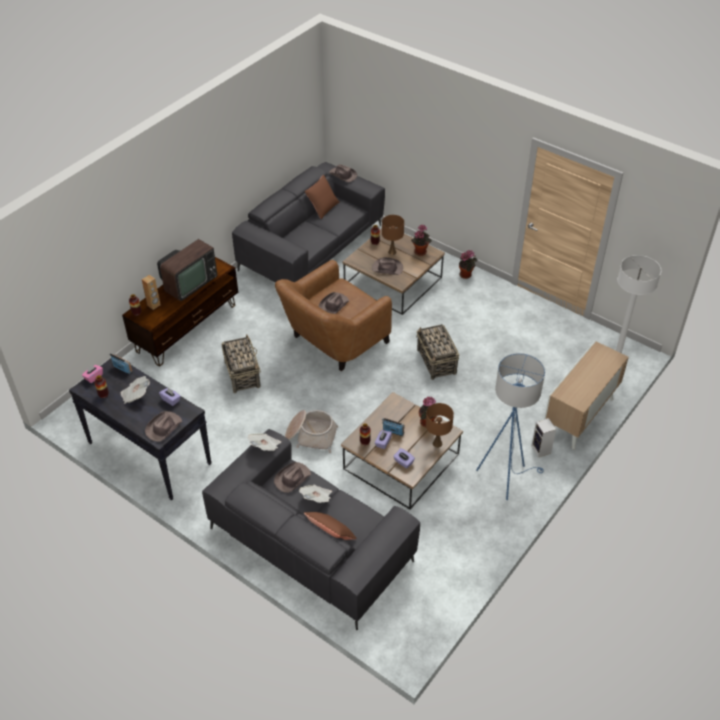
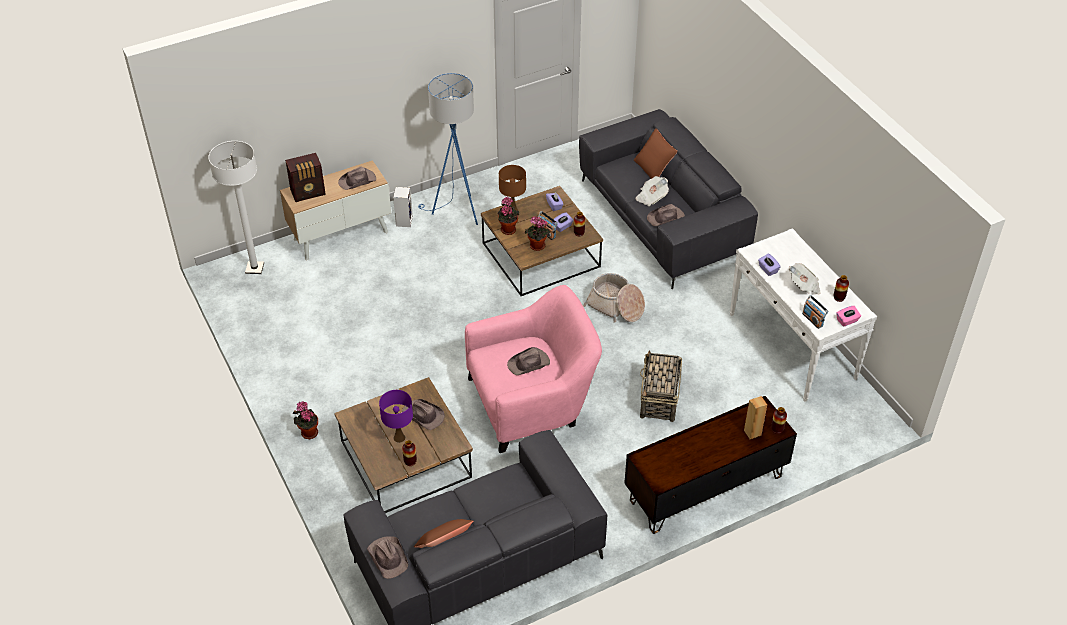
camera: 155 degrees left, 0 degrees up
black console table [69,358,212,501] -> white console table [730,228,877,402]
brown hat [145,411,182,442] -> brown hat moved to [338,166,376,190]
television [157,239,218,301] -> none
newspaper [247,433,281,451] -> none
brown armchair [275,260,392,371] -> pink armchair [465,285,602,453]
brown table lamp [382,215,404,255] -> purple table lamp [379,390,413,443]
potted plant [411,225,432,256] -> potted plant moved to [525,216,550,251]
basket [416,324,459,380] -> none
none -> radio [285,153,326,202]

